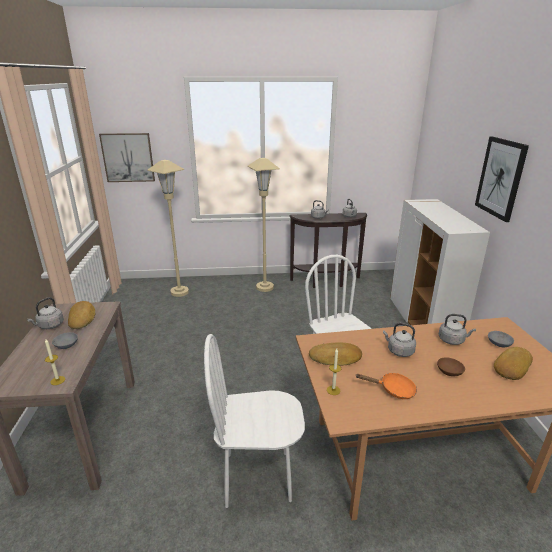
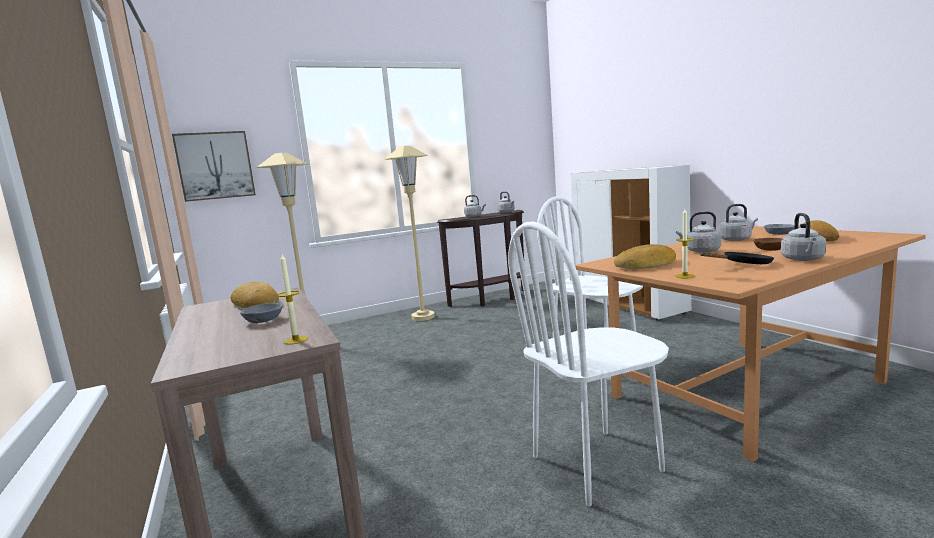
camera: 20 degrees left, 15 degrees down
grey kettle [27,297,64,329] -> grey kettle moved to [781,213,826,261]
orange frying pan [356,373,417,399] -> black frying pan [700,252,774,264]
picture [475,137,529,222] -> none

